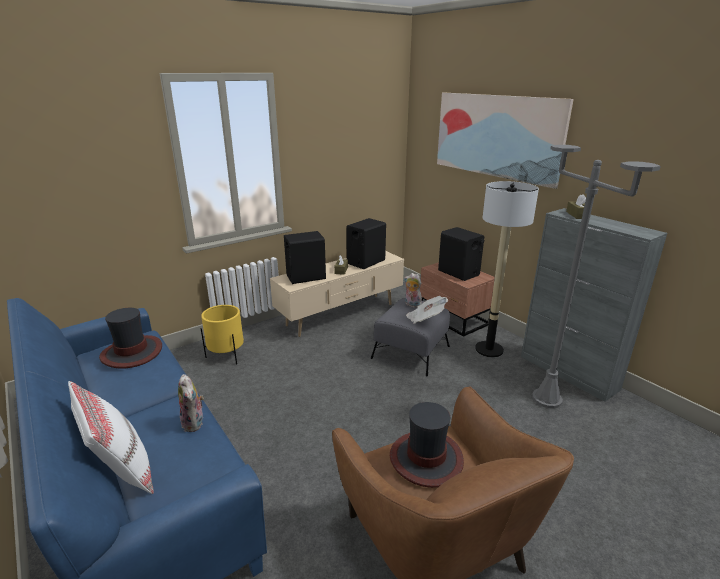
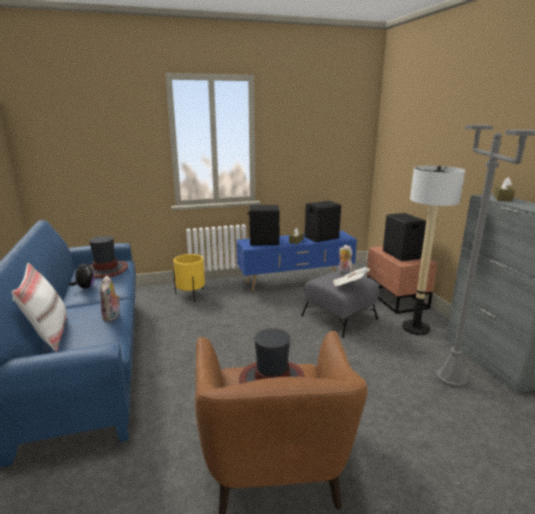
camera: 20 degrees right, 5 degrees down
beige tv stand [270,251,404,337] -> blue tv stand [236,231,357,292]
picture [437,93,574,189] -> none
none -> plush toy [69,261,95,288]

